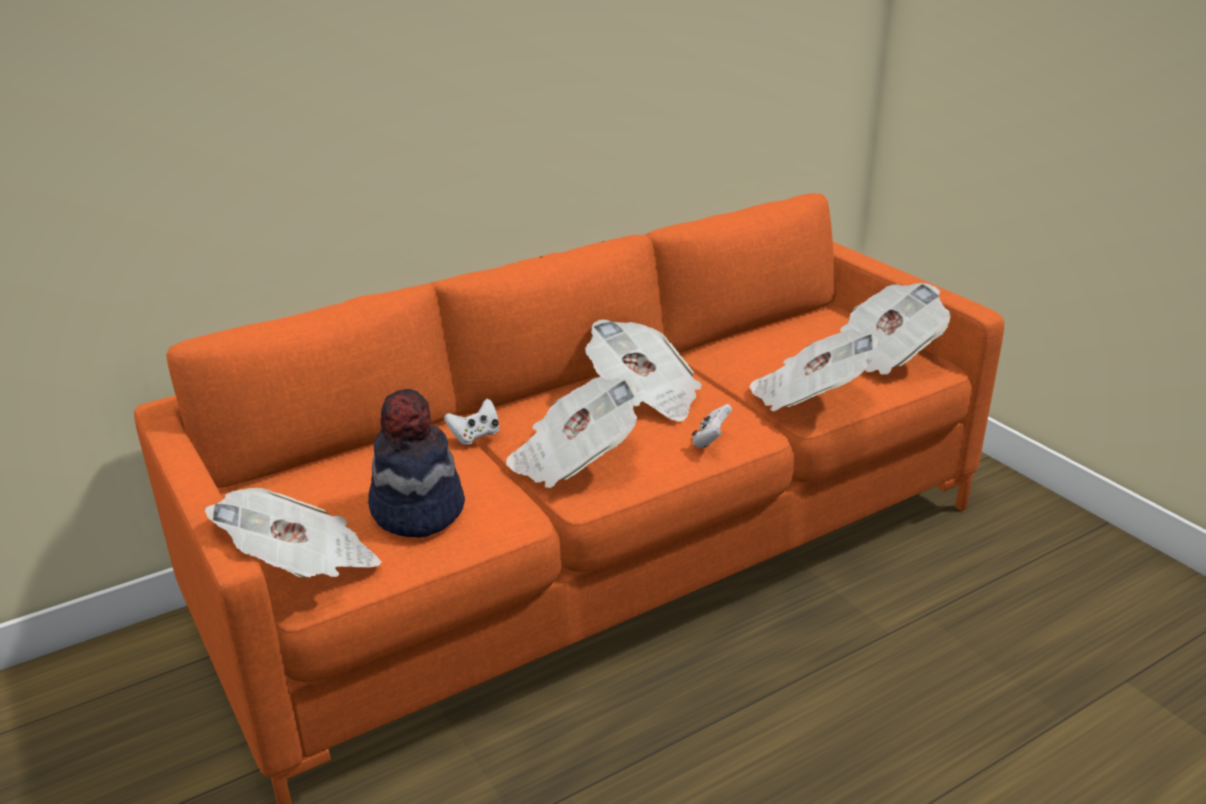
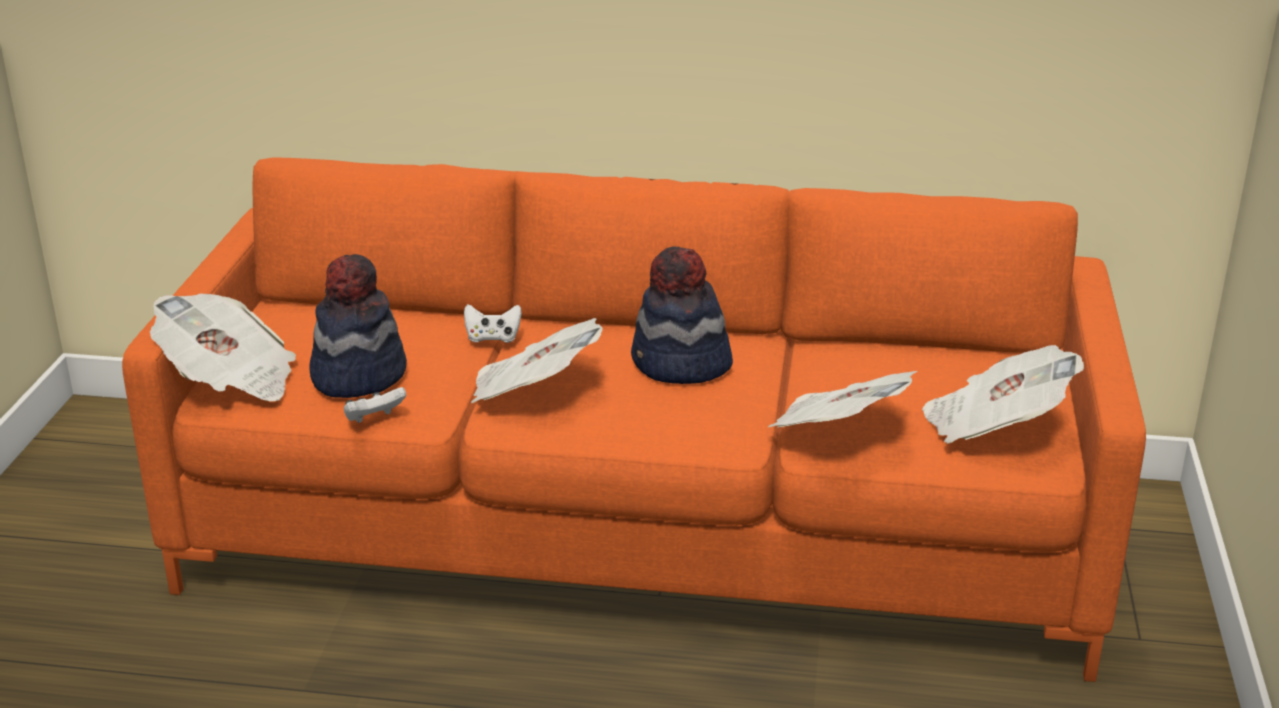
camera: 40 degrees right, 0 degrees up
newspaper [585,319,702,421] -> hat [631,246,733,384]
white game controller [692,404,732,448] -> white game controller moved to [344,387,406,423]

